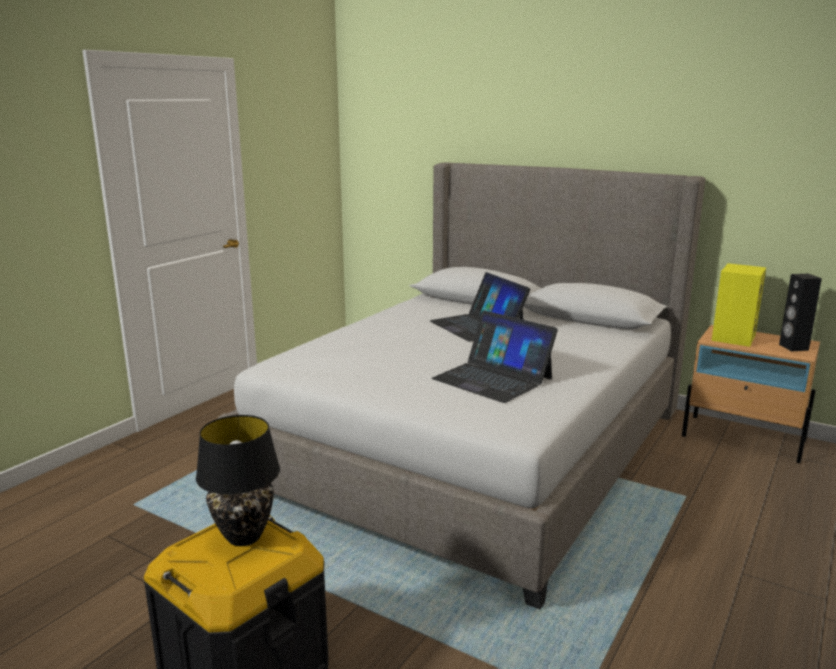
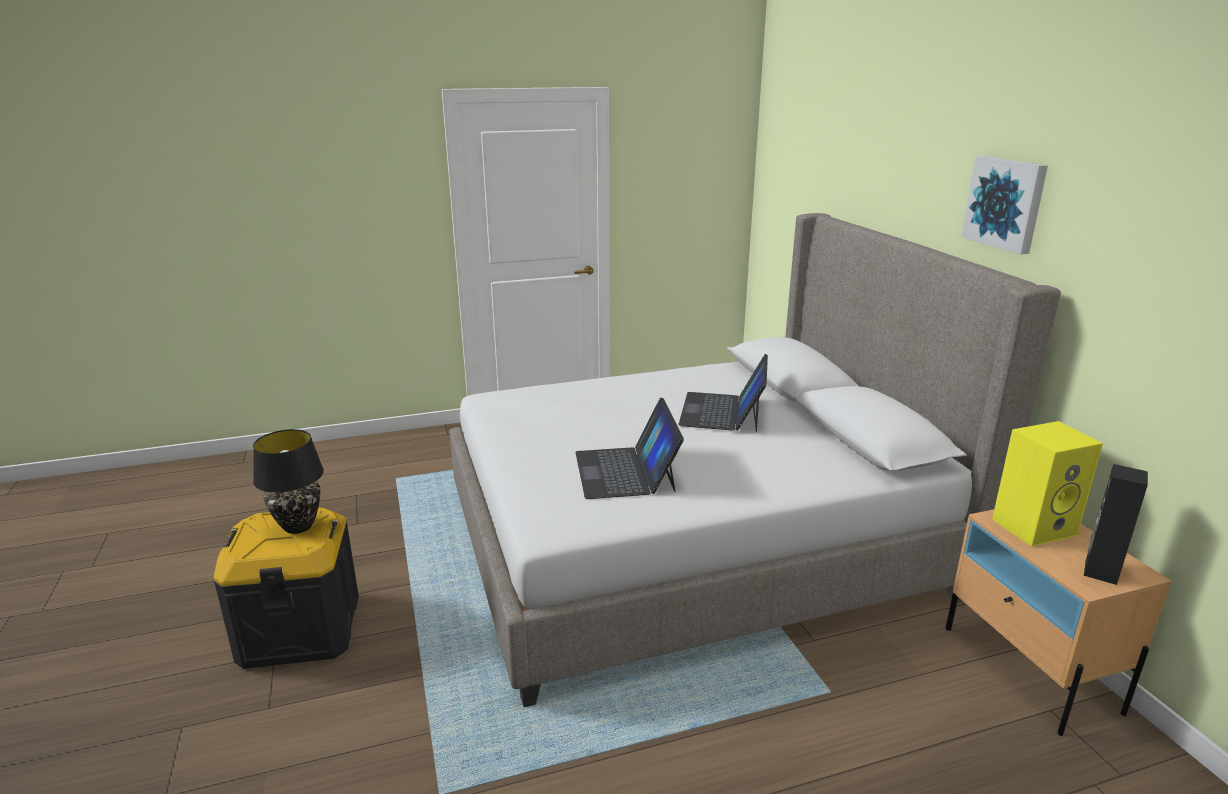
camera: 40 degrees right, 5 degrees up
none -> picture [961,156,1048,254]

